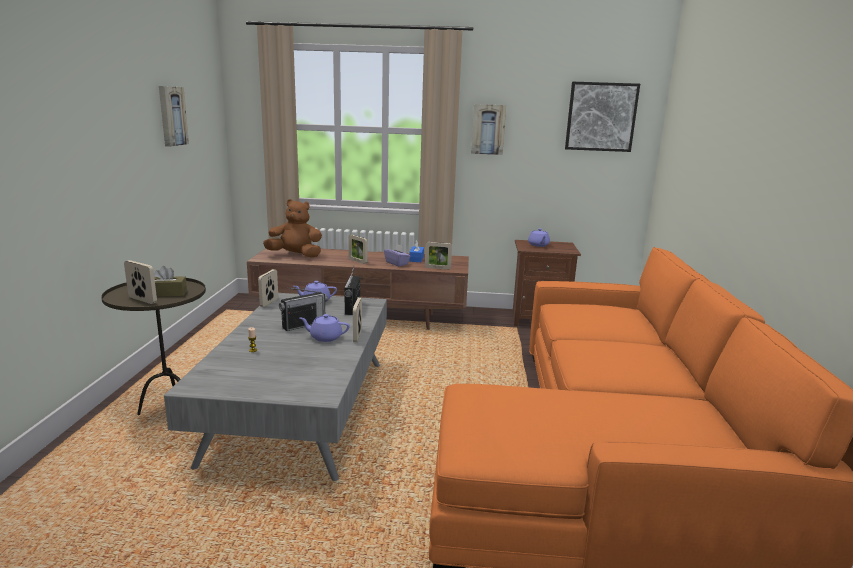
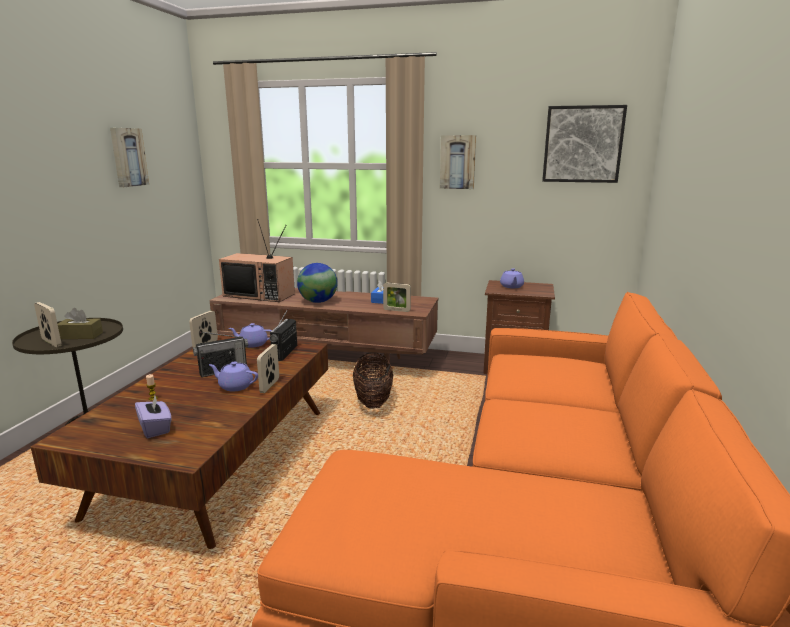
camera: 10 degrees right, 0 degrees up
grey coffee table [164,293,387,481] -> brown coffee table [31,334,328,549]
brown plush toy [263,199,322,258] -> television [219,219,295,302]
picture frame [348,235,367,264] -> globe [297,263,337,303]
purple tissue box [384,244,410,266] -> purple tissue box moved to [135,395,172,438]
none -> basket [353,353,393,409]

